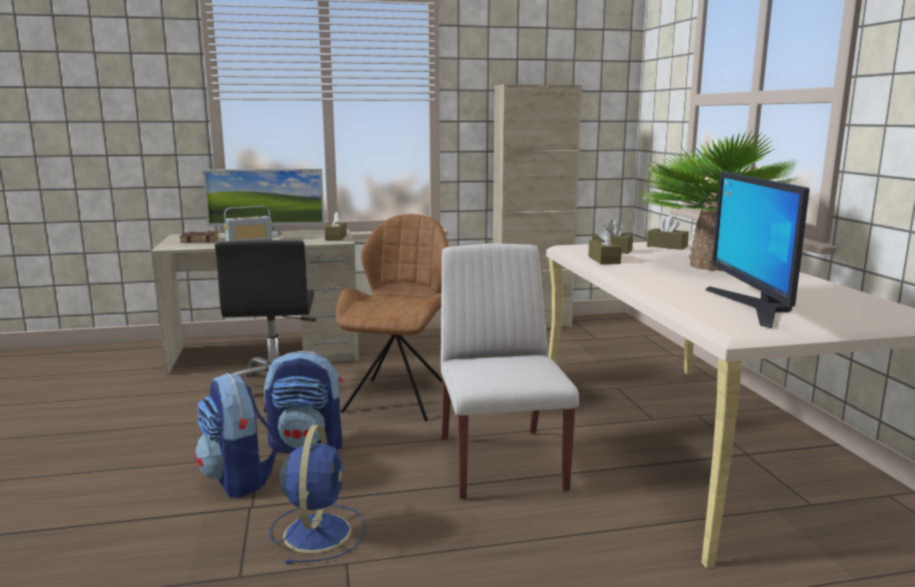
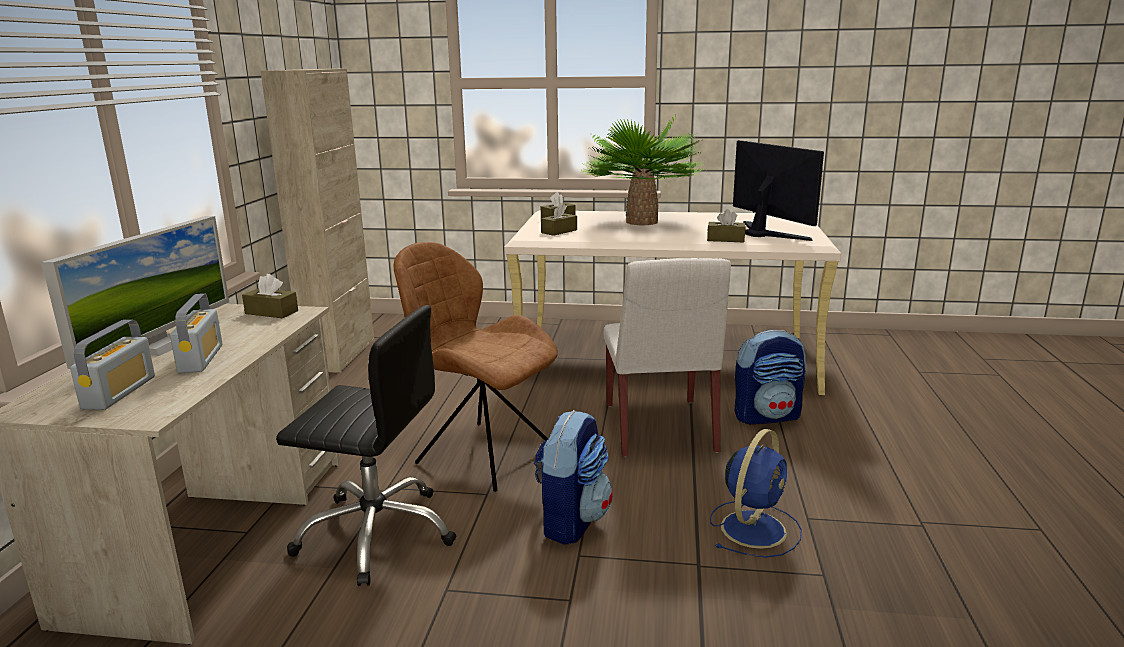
camera: 70 degrees left, 5 degrees up
brown book [180,231,219,243] -> radio [70,320,155,410]
backpack [195,373,279,498] -> backpack moved to [734,330,806,424]
blue fan [270,425,366,564] -> blue fan turned 105 degrees clockwise [710,429,802,558]
white chair [441,243,579,500] -> white chair turned 105 degrees counterclockwise [604,258,731,457]
brown tissue box [588,227,622,264] -> brown tissue box moved to [707,209,745,242]
monitor [706,172,810,328] -> monitor turned 135 degrees counterclockwise [733,140,824,241]

